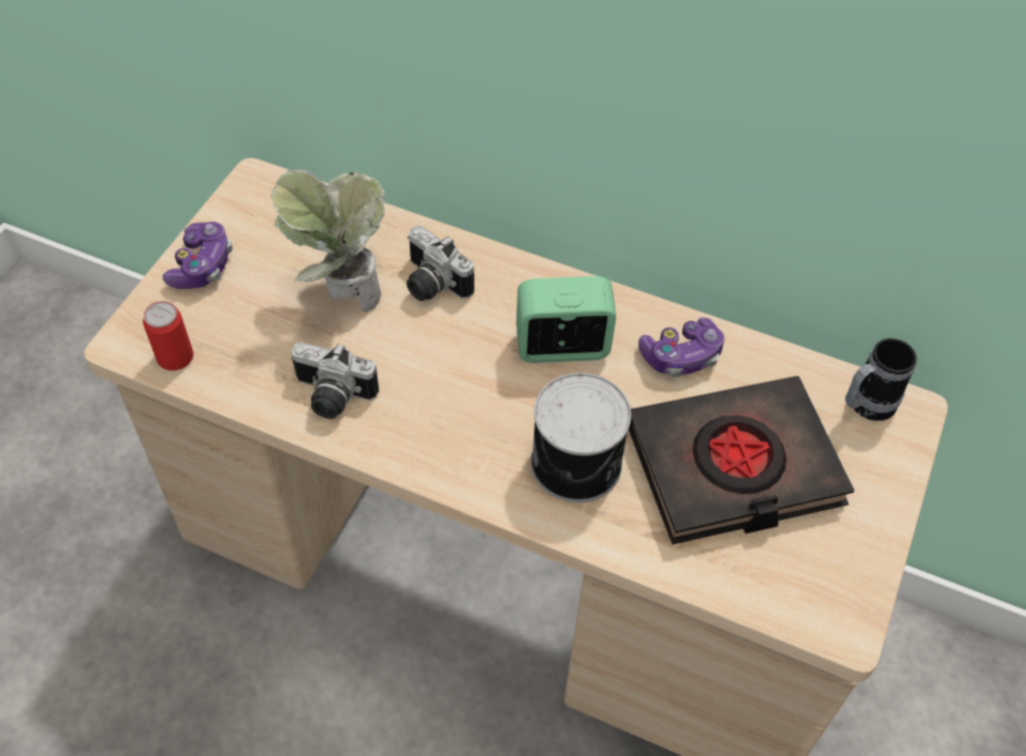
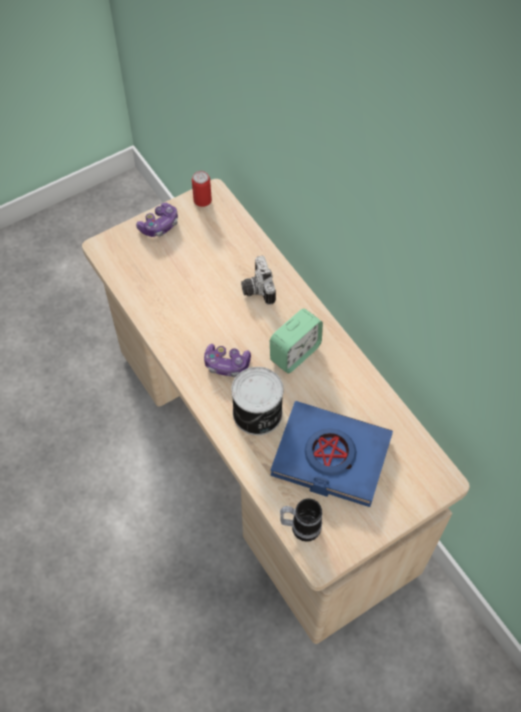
camera: 35 degrees right, 5 degrees up
can [143,301,194,371] -> can moved to [192,171,212,207]
potted plant [271,169,385,312] -> none
camera [291,342,379,419] -> none
alarm clock [516,276,616,363] -> alarm clock turned 105 degrees clockwise [270,308,323,374]
black book [628,376,855,545] -> blue book [270,401,393,507]
game controller [638,317,725,377] -> game controller moved to [204,344,251,377]
mug [845,338,917,421] -> mug moved to [280,498,322,542]

